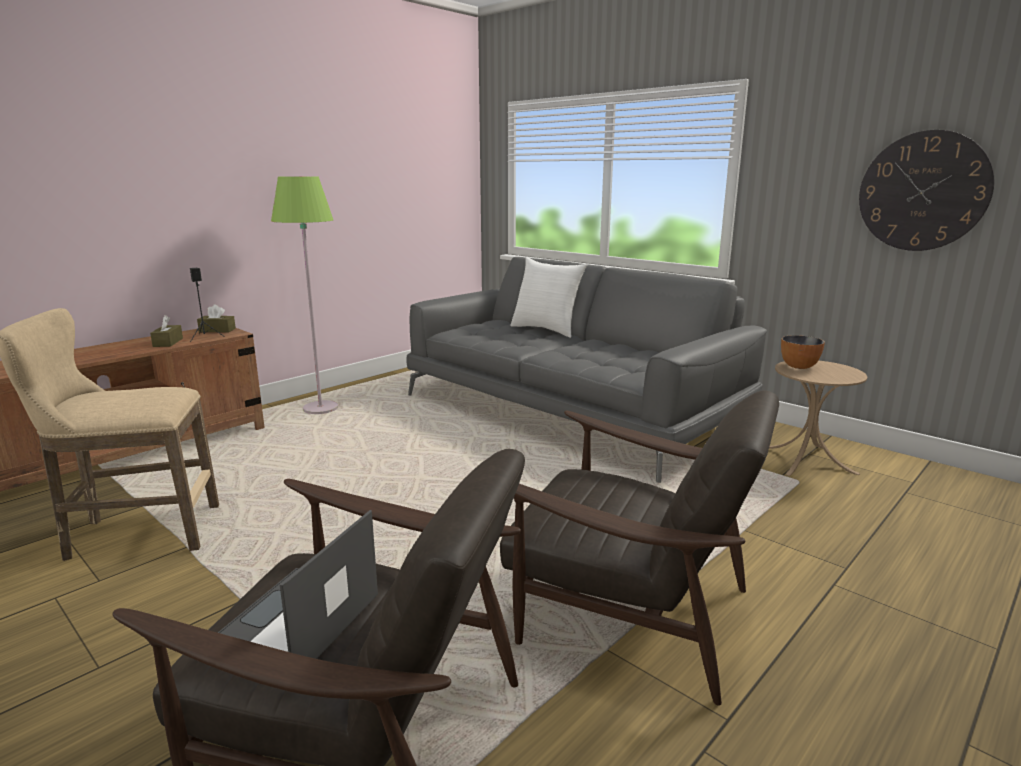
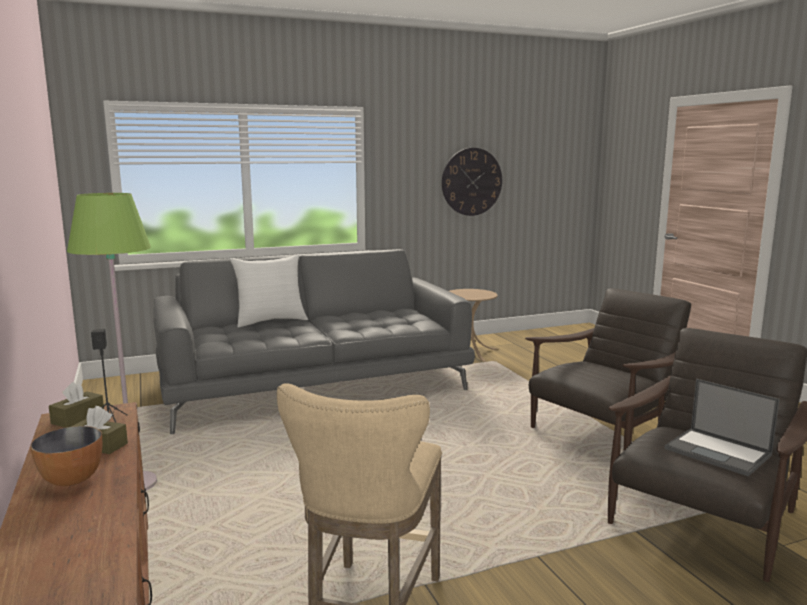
camera: 65 degrees left, 5 degrees down
bowl [781,335,825,369] -> bowl moved to [30,426,102,486]

